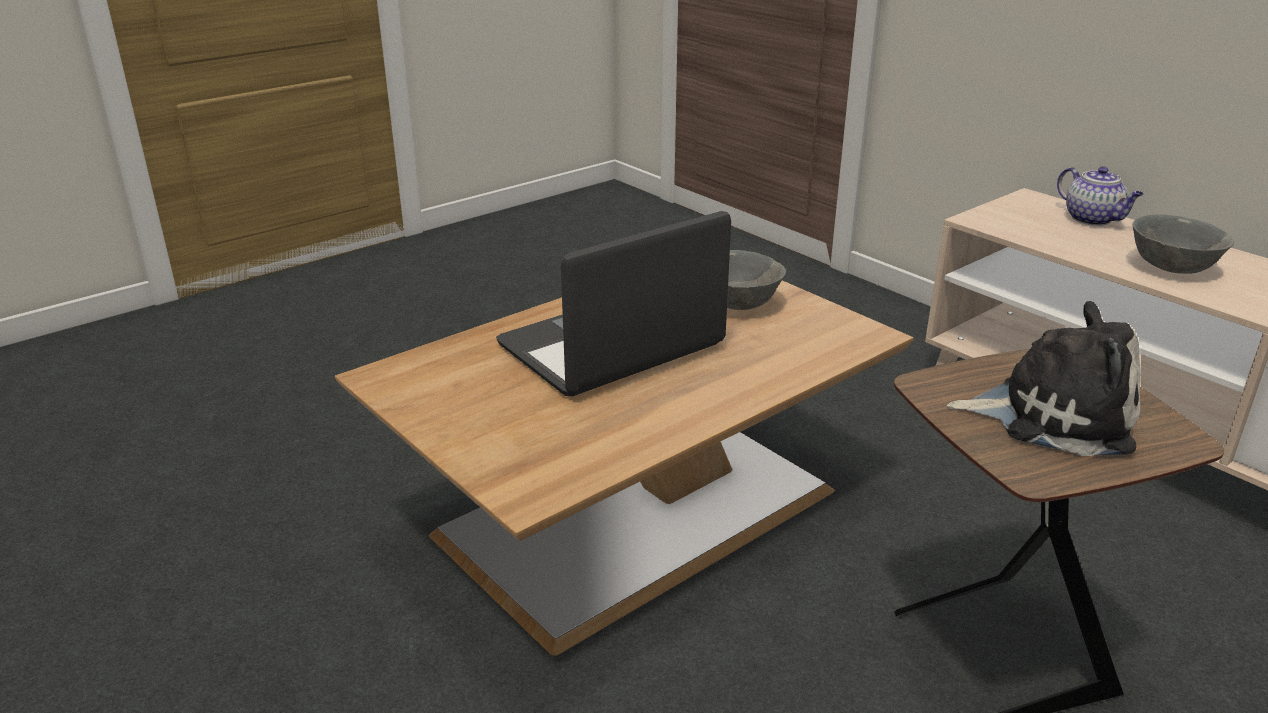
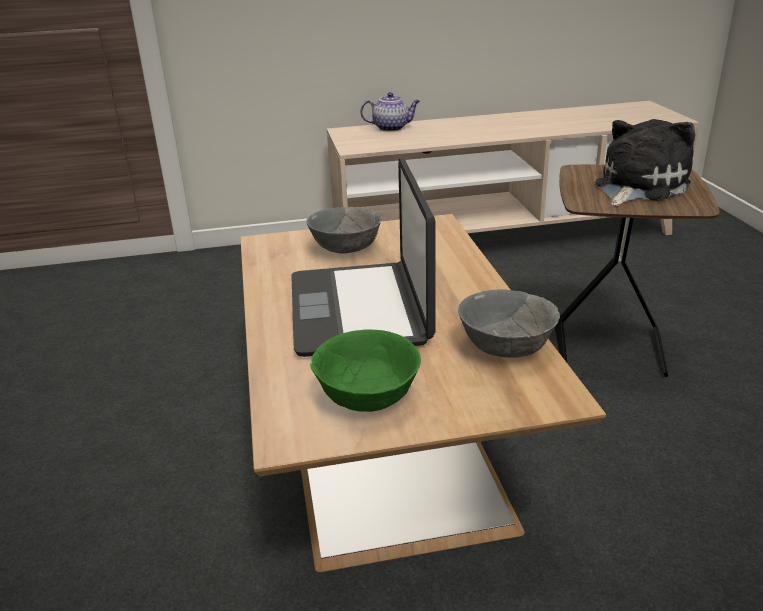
camera: 60 degrees left, 0 degrees up
grey bowl [1133,214,1234,274] -> grey bowl moved to [458,289,560,358]
none -> green bowl [310,329,421,412]

